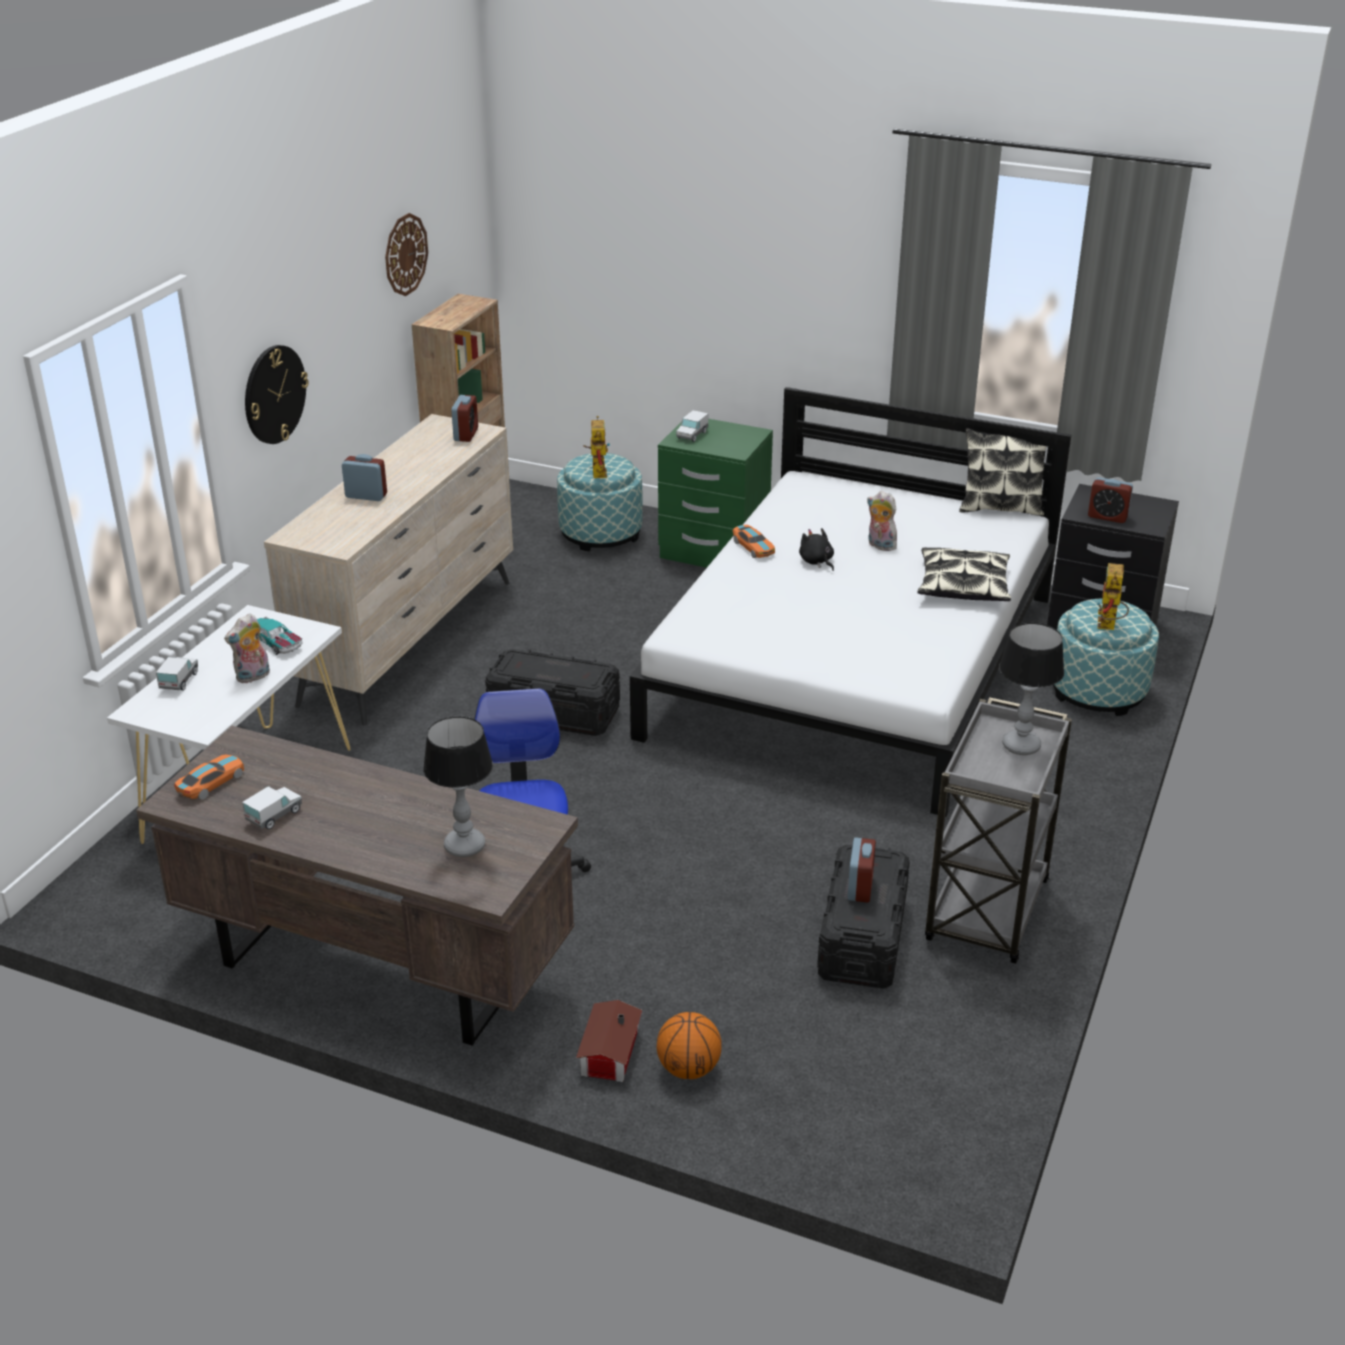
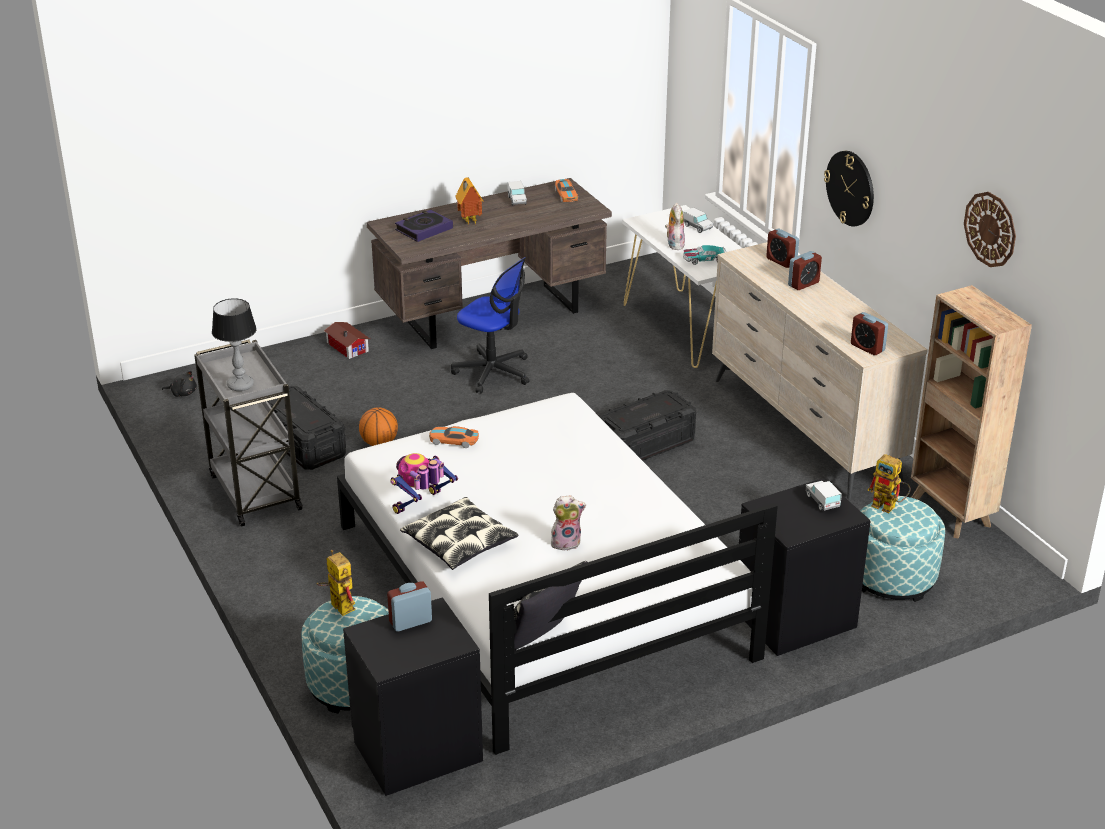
camera: 130 degrees right, 0 degrees up
table lamp [423,716,493,857] -> book [395,210,453,242]
basketball [657,1012,722,1079] -> basketball moved to [359,407,398,446]
green nightstand [658,419,773,568] -> black nightstand [739,478,871,656]
toy car [733,525,775,558] -> toy car moved to [429,426,479,448]
black plush toy [799,528,834,571] -> black plush toy moved to [162,371,197,397]
alarm clock [847,837,876,903] -> alarm clock moved to [766,229,799,268]
none -> toy robot [390,453,458,514]
none -> toy house [455,177,483,225]

